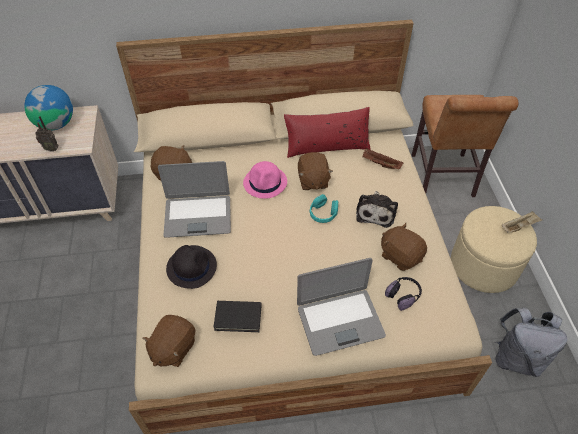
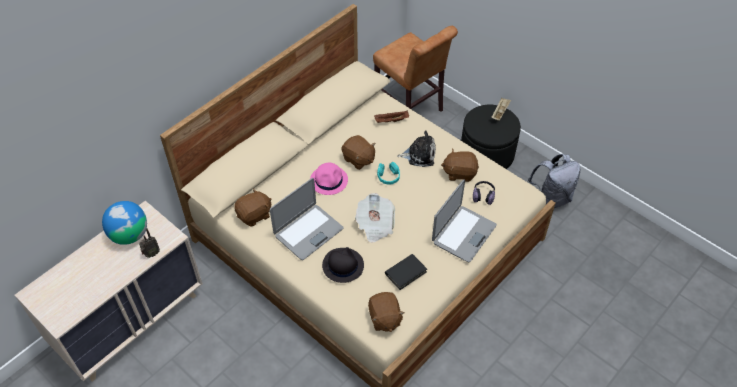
camera: 40 degrees left, 0 degrees up
red pillow [284,107,371,158] -> none
plush toy [356,191,398,228] -> plush toy turned 60 degrees counterclockwise [397,130,436,167]
beige ottoman [451,206,537,293] -> black ottoman [461,105,521,169]
none -> newspaper [355,193,395,243]

